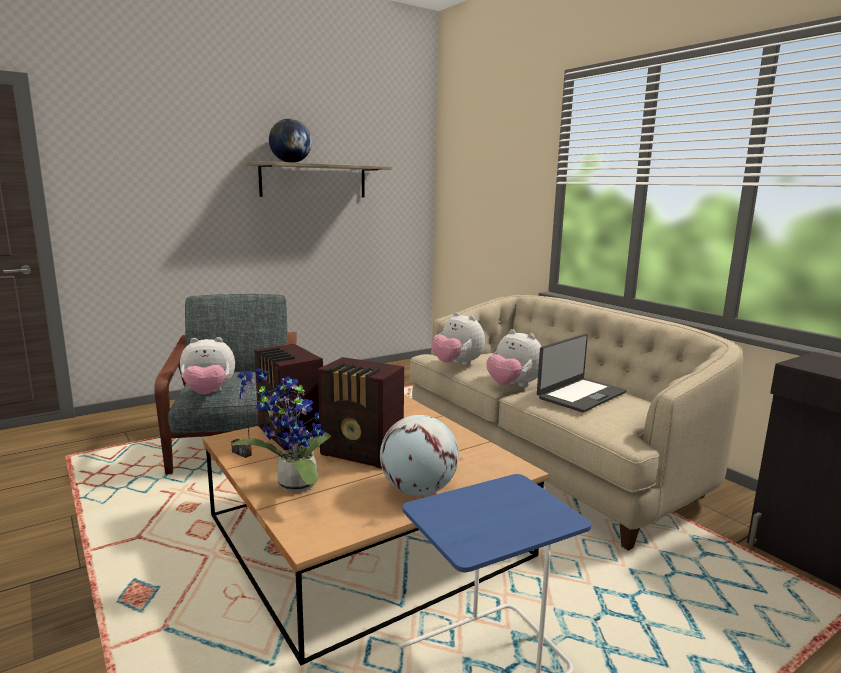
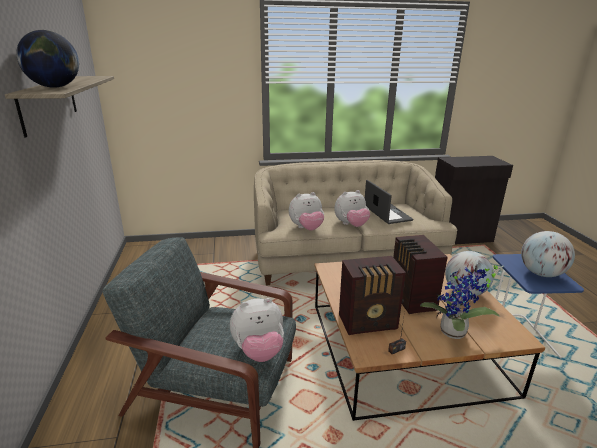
camera: 65 degrees left, 10 degrees up
plush toy [180,337,235,394] -> plush toy turned 60 degrees clockwise [230,298,284,362]
radio [318,357,404,469] -> radio turned 120 degrees clockwise [393,235,448,314]
none -> globe [521,231,575,277]

